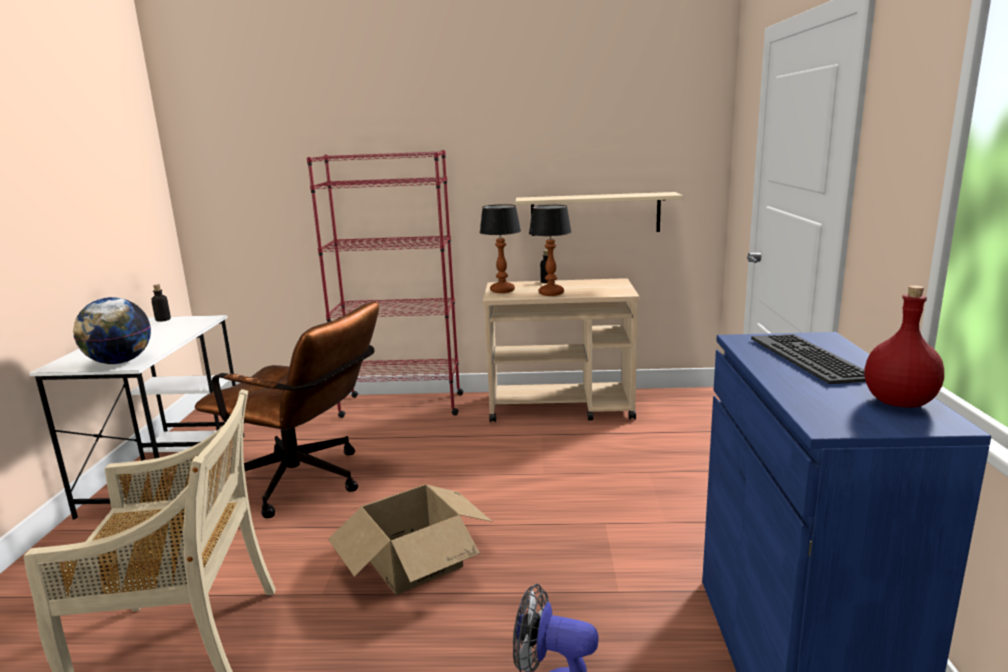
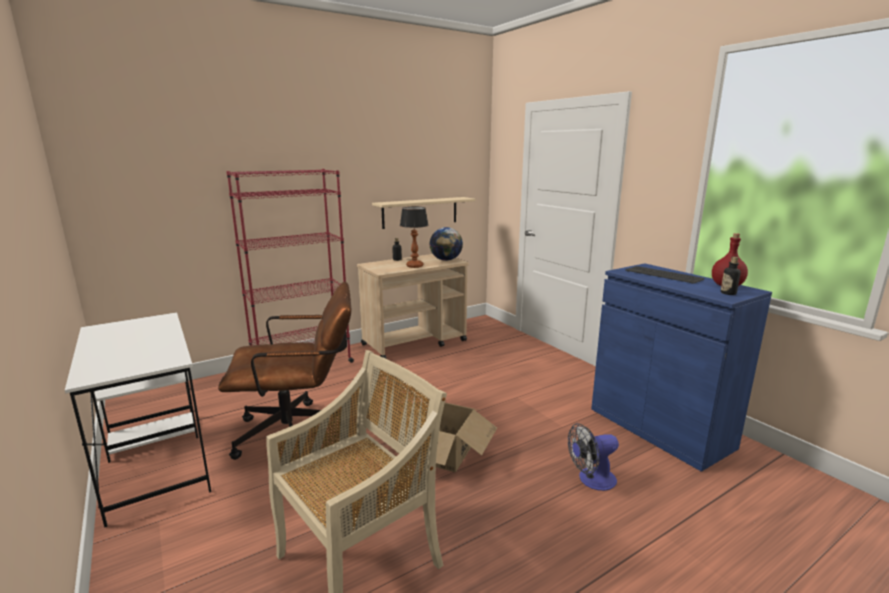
camera: 35 degrees left, 0 degrees up
globe [73,297,151,364] -> globe moved to [430,227,463,261]
bottle [151,285,171,322] -> bottle moved to [721,257,741,295]
table lamp [479,204,521,293] -> none

